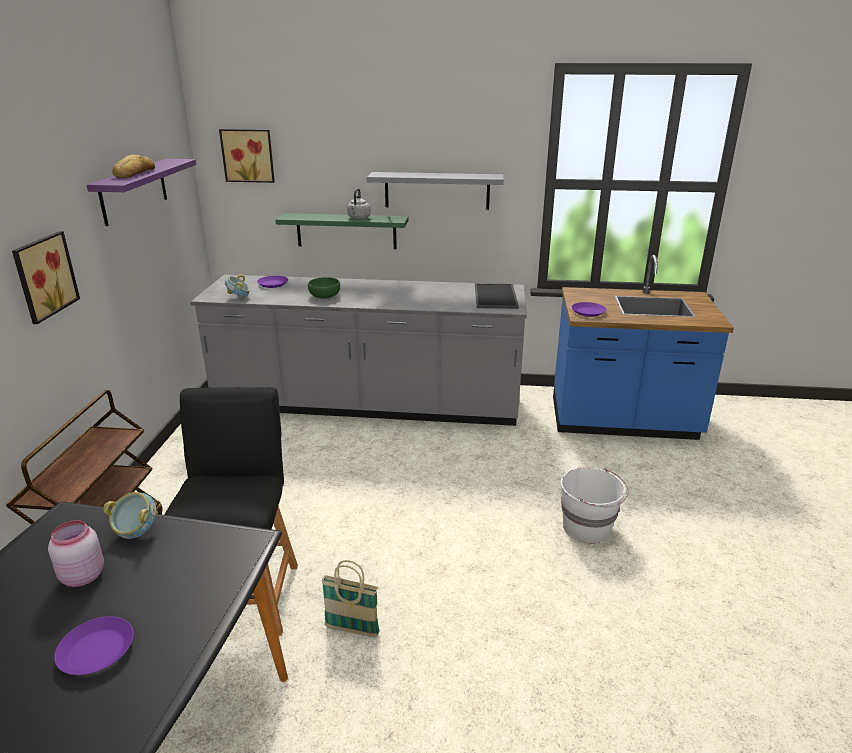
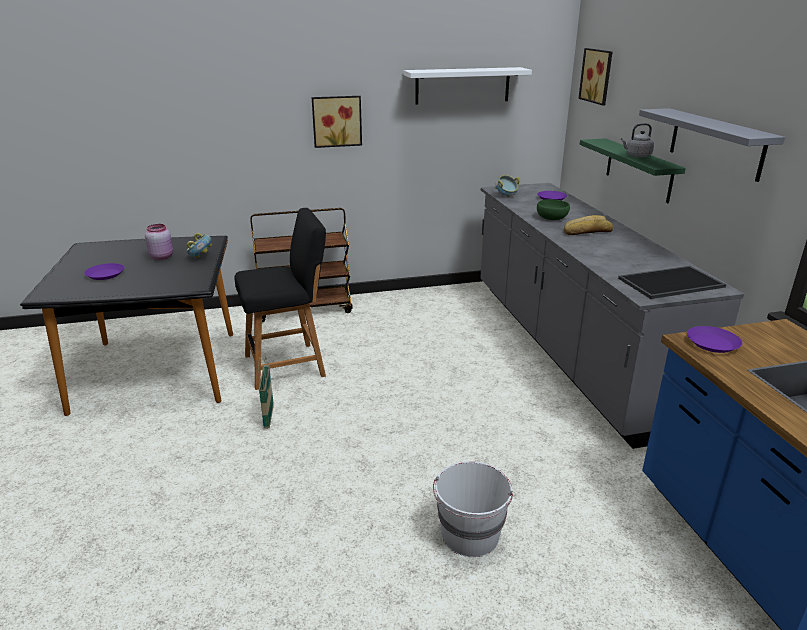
camera: 70 degrees right, 0 degrees up
purple shelf [87,159,196,226] -> white shelf [404,67,532,105]
bread [112,155,155,178] -> bread moved to [563,215,613,235]

